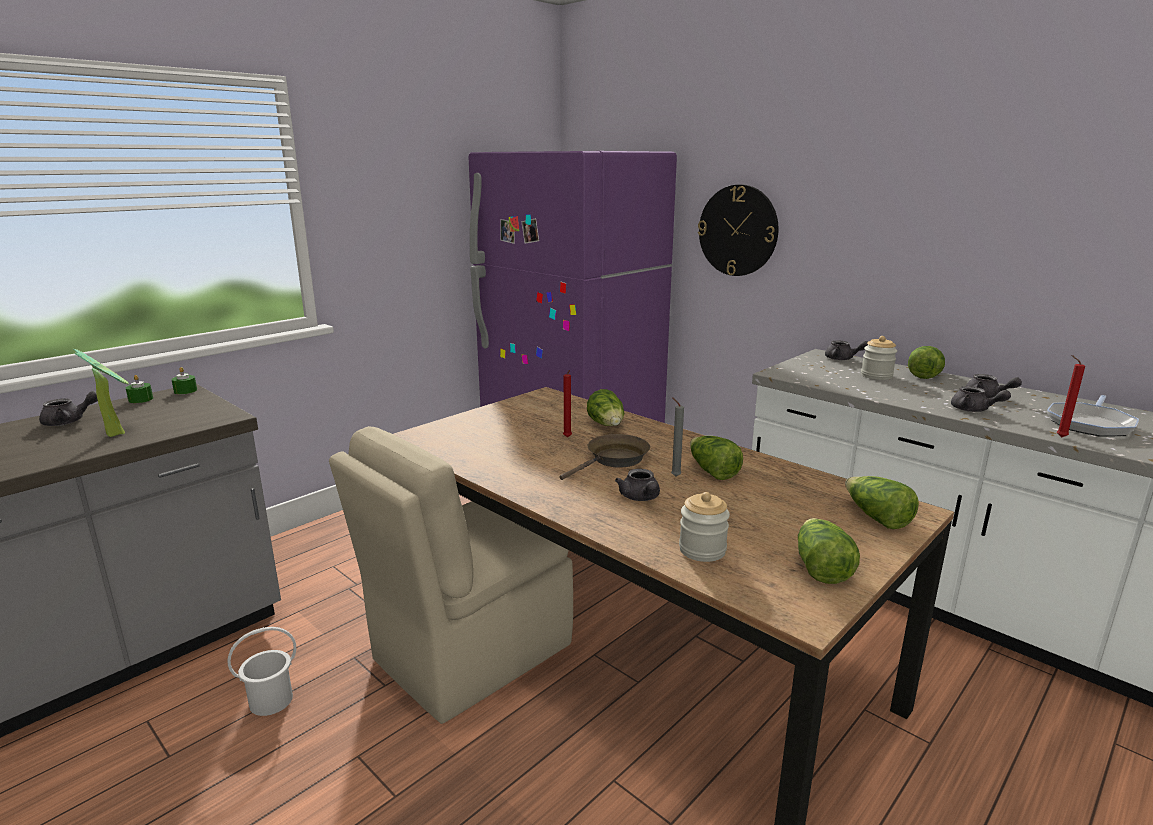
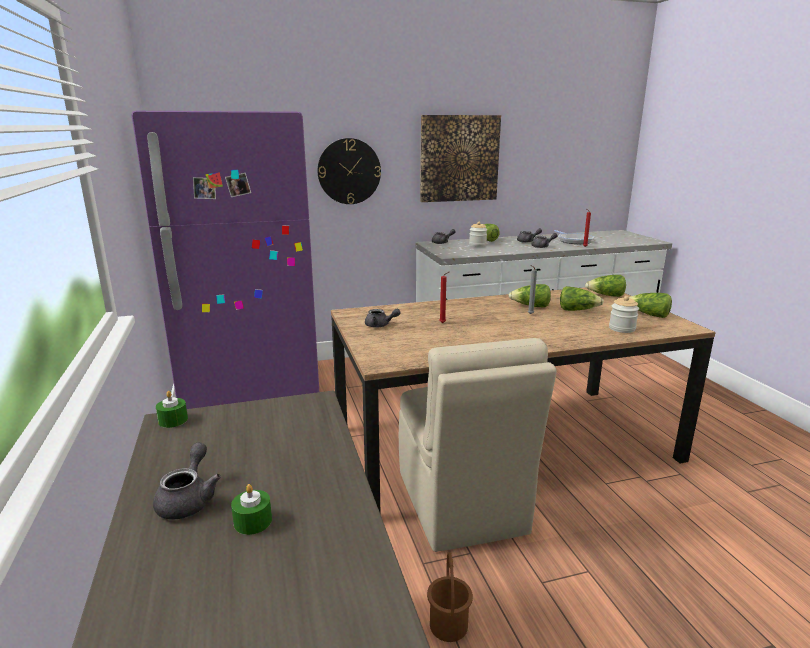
camera: 60 degrees left, 0 degrees up
potted plant [73,349,129,437] -> none
green candle [126,375,153,403] -> green candle moved to [231,484,272,535]
white bucket [227,627,296,716] -> brown bucket [427,552,473,642]
brown frying pan [559,434,650,480] -> none
lettuce [587,389,624,426] -> lettuce moved to [560,286,604,311]
grey teapot [615,469,660,501] -> grey teapot moved to [365,309,400,328]
none -> picture [420,115,501,202]

